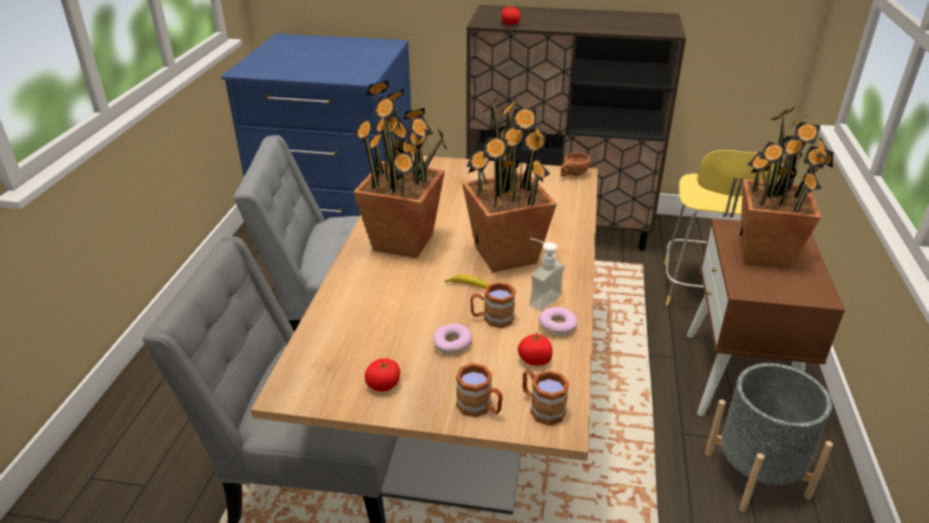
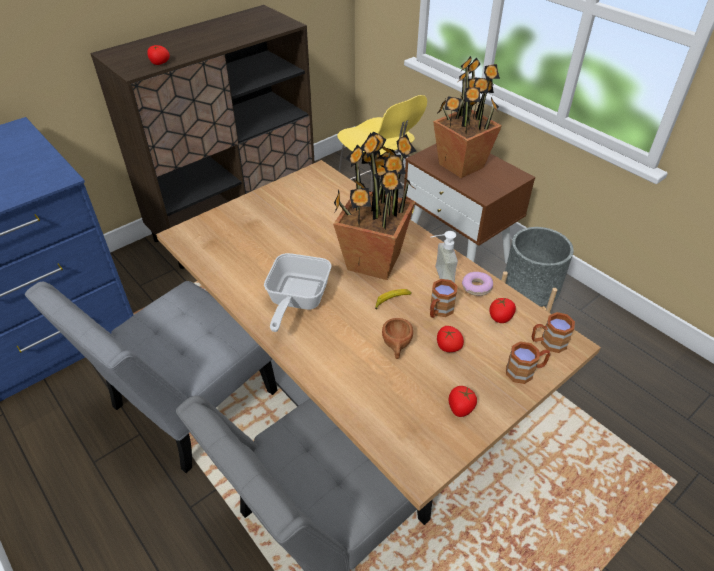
camera: 50 degrees left, 10 degrees up
potted plant [353,81,447,258] -> frying pan [264,253,331,332]
donut [433,324,472,355] -> tomato [437,326,464,352]
brown cup [561,153,591,177] -> brown cup moved to [382,318,413,359]

